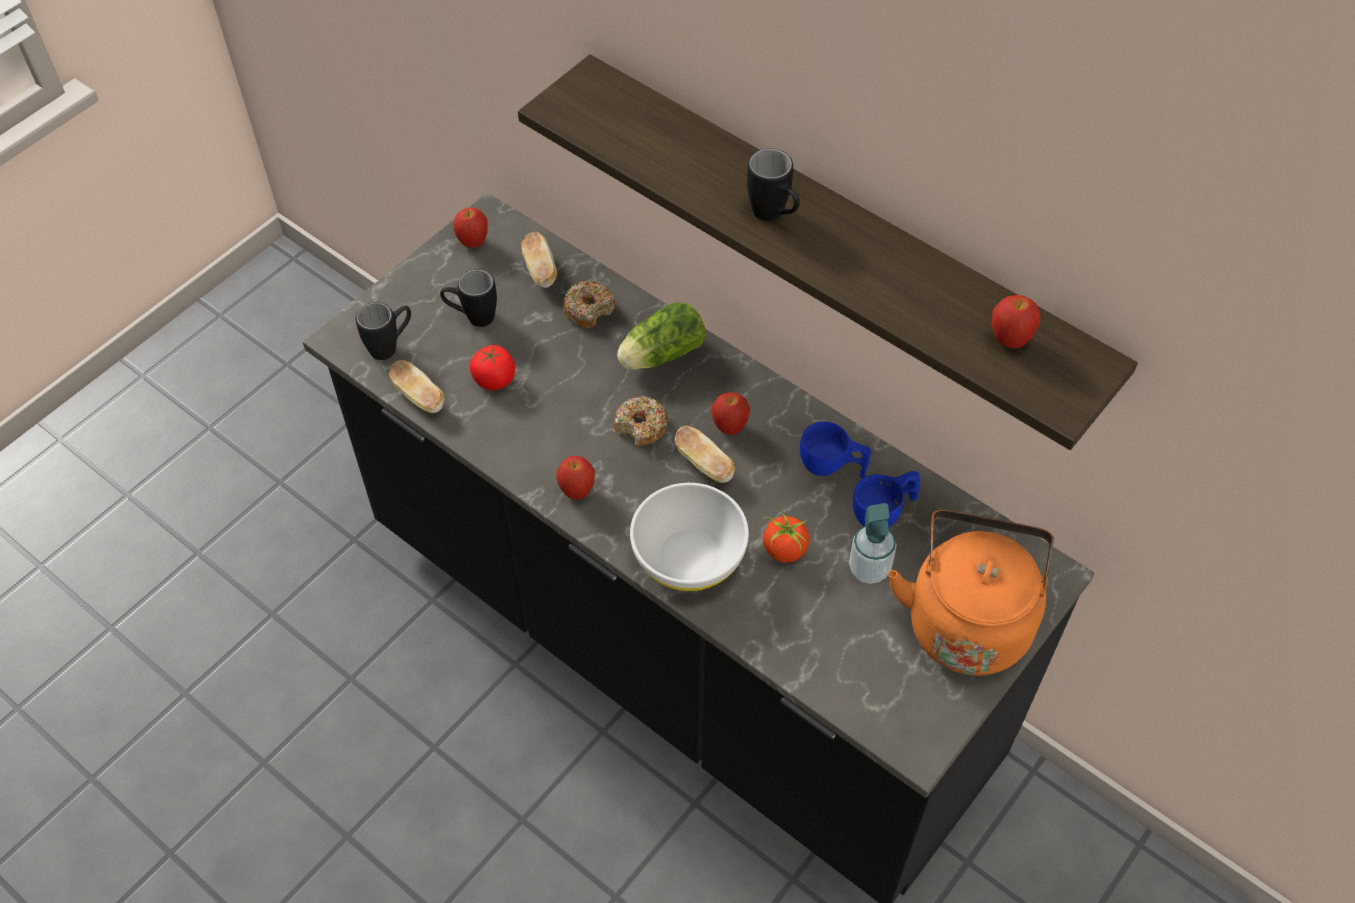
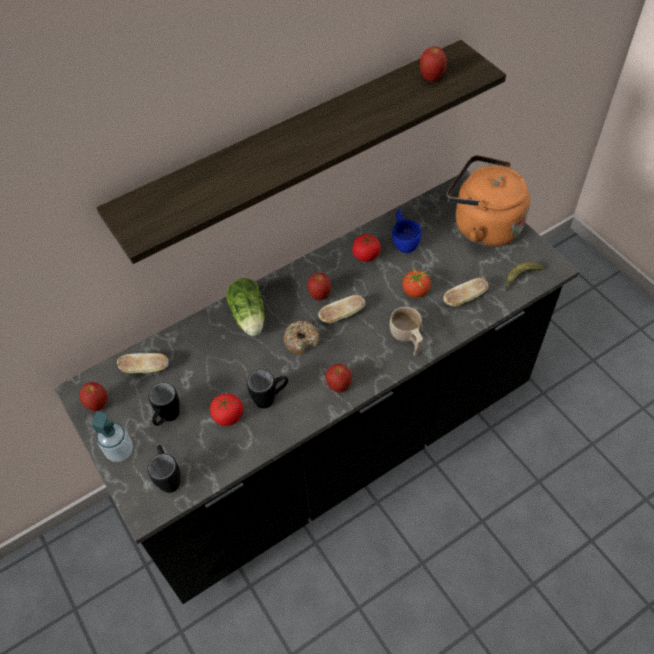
camera: 70 degrees left, 0 degrees up
bread [389,360,444,413] -> bread moved to [443,278,488,306]
donut [563,281,615,328] -> none
white bowl [630,483,749,591] -> beige cup [390,307,423,356]
black mug [747,148,800,221] -> black mug moved to [247,370,288,409]
blue cup [800,421,871,478] -> tomato [352,234,381,262]
soap dispenser [849,503,896,584] -> soap dispenser moved to [92,411,133,462]
none -> banana [505,262,543,291]

